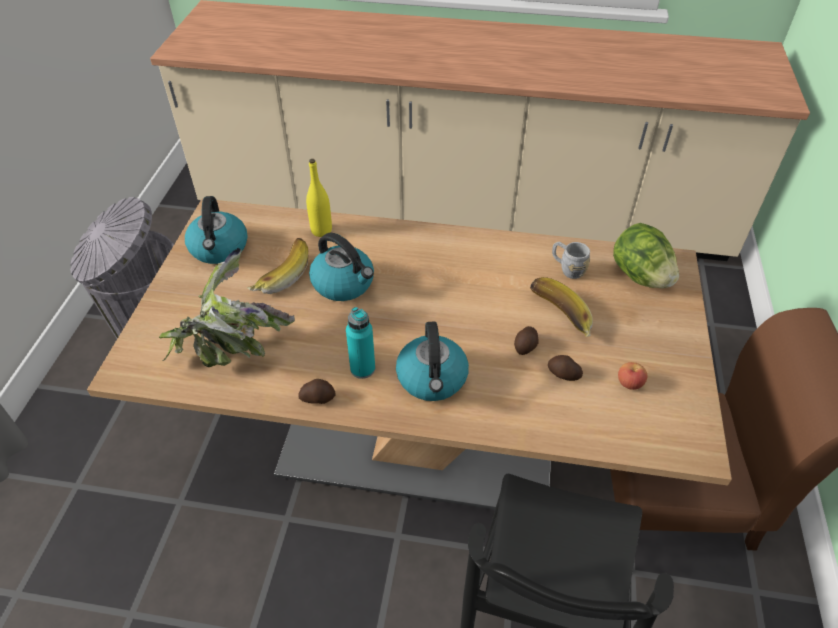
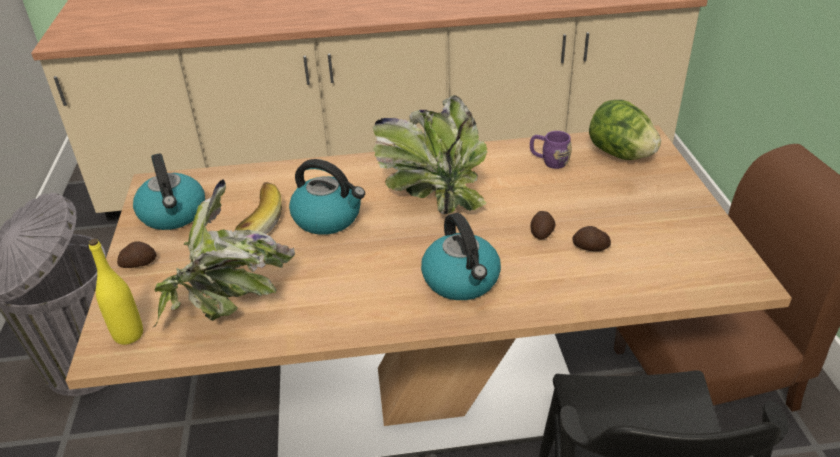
camera: 15 degrees left, 10 degrees down
potato [298,379,336,404] -> potato moved to [117,241,156,268]
yellow bottle [306,159,332,237] -> yellow bottle moved to [89,239,143,345]
turquoise bottle [346,307,375,379] -> none
banana [530,277,593,337] -> none
grey mug [552,242,590,279] -> purple mug [530,131,572,169]
apple [618,362,647,390] -> none
none -> potted plant [373,95,488,214]

